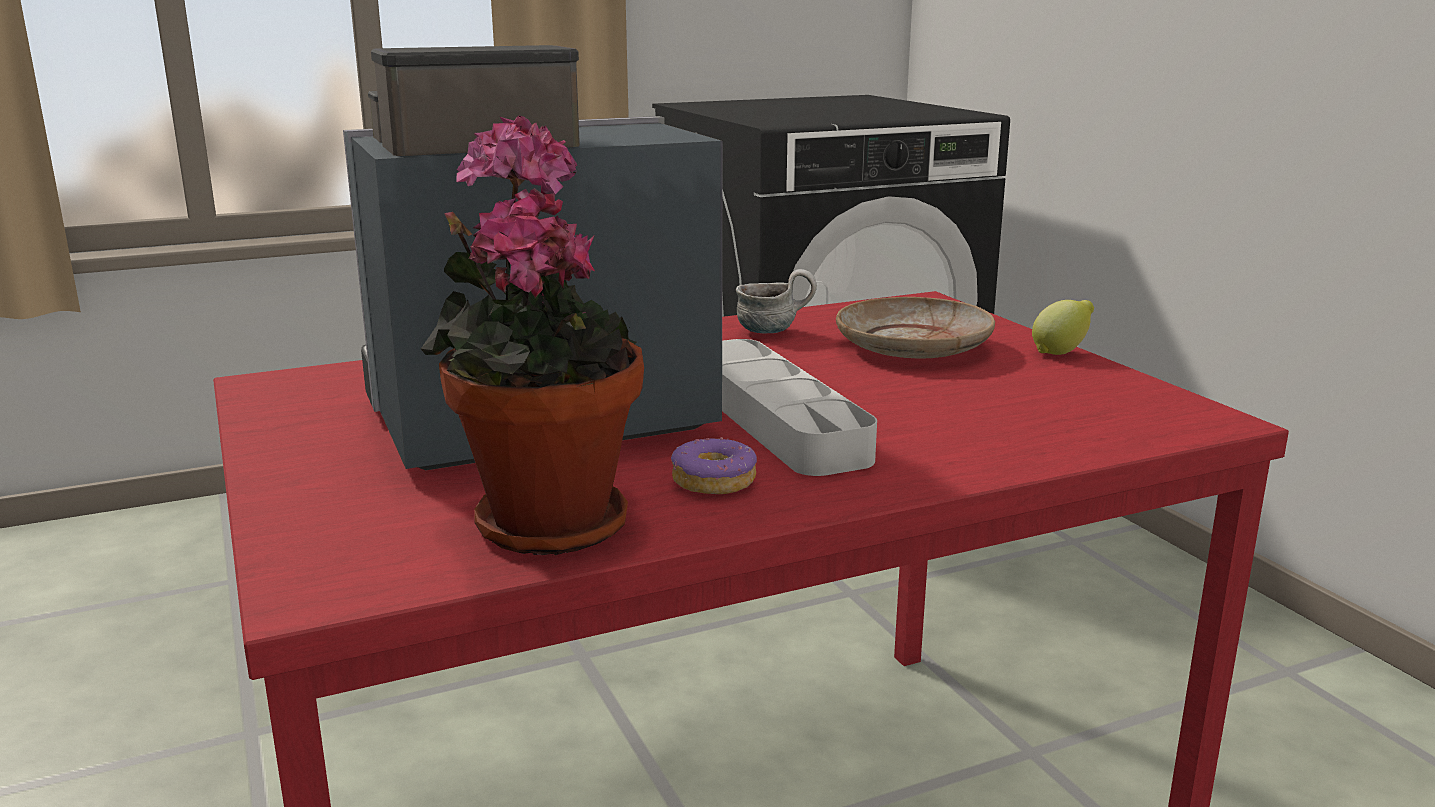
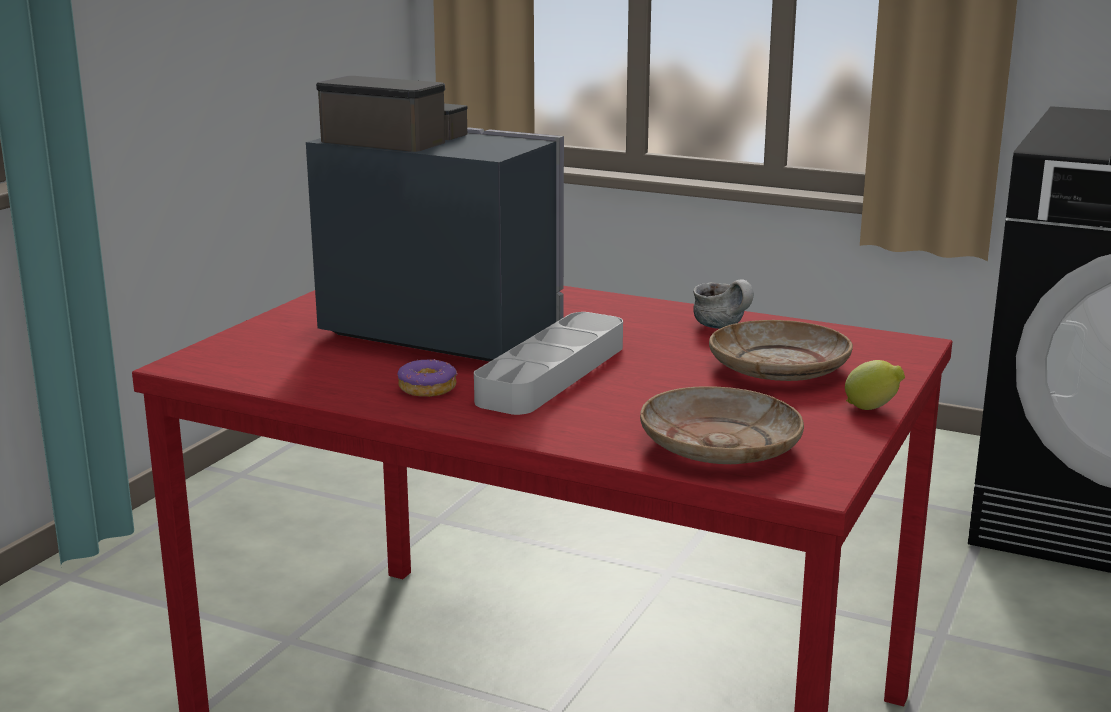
camera: 50 degrees right, 0 degrees up
potted plant [421,116,644,555] -> none
none -> beige plate [640,387,804,464]

